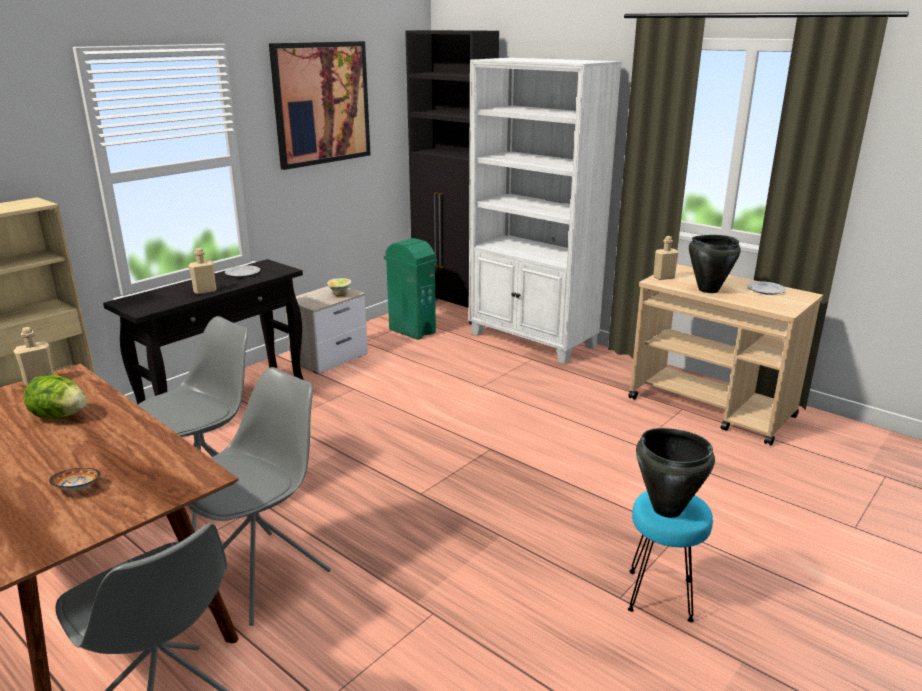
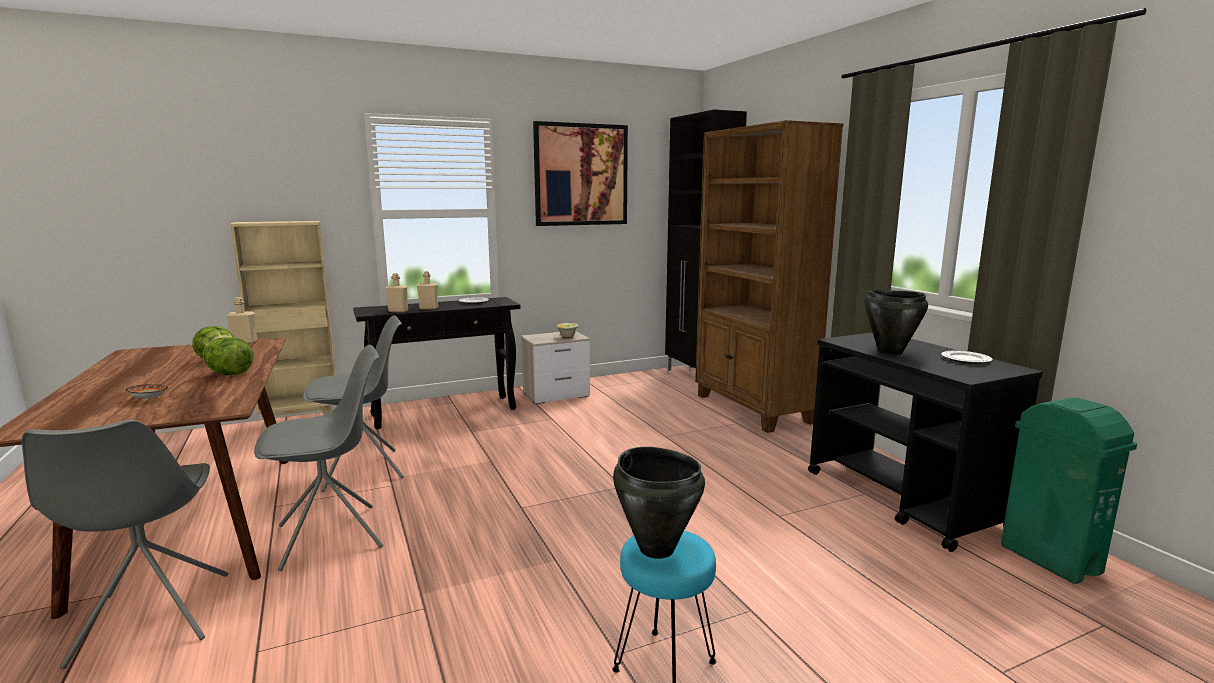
camera: 25 degrees right, 10 degrees down
green trash can [384,238,437,340] -> green trash can moved to [1001,398,1137,584]
white bookcase [469,58,622,364] -> brown bookcase [695,120,843,433]
beige cart [628,264,823,446] -> black cart [808,332,1043,552]
beige bottle [653,236,679,280] -> beige bottle moved to [386,273,408,312]
none -> lettuce [203,337,254,375]

